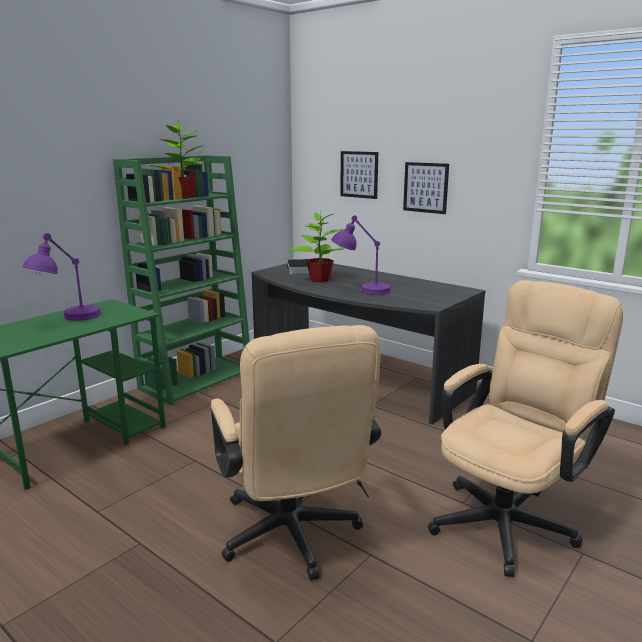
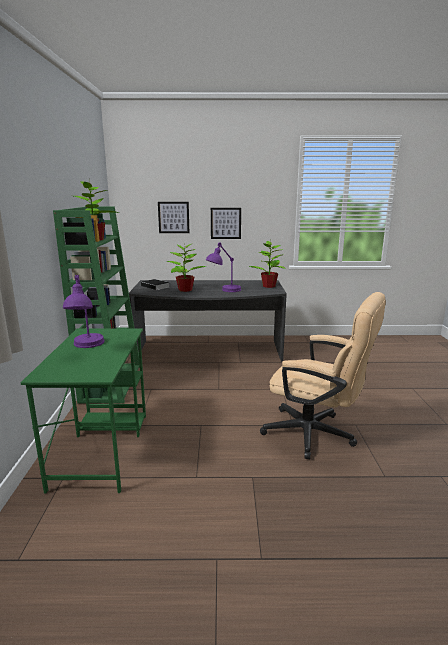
camera: 40 degrees left, 0 degrees up
beige office chair [428,280,623,577] -> none
none -> potted plant [249,241,286,288]

